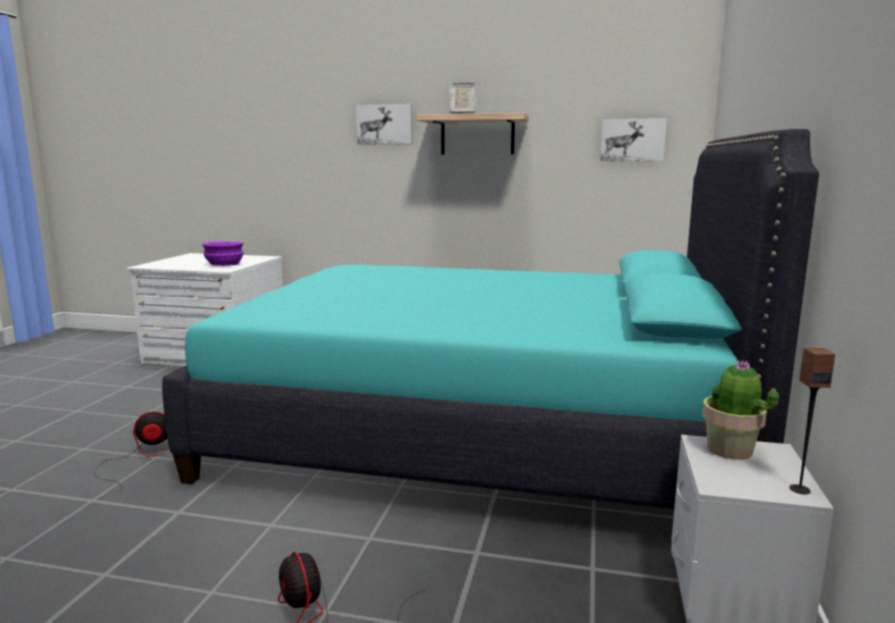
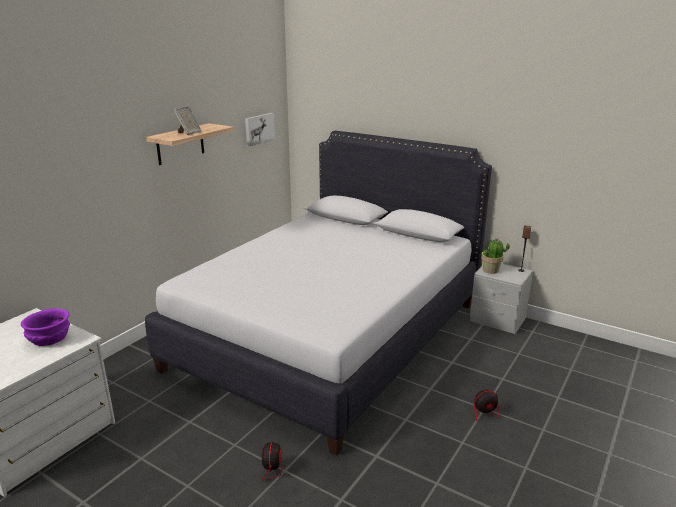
camera: 70 degrees left, 10 degrees up
turquoise bed [162,129,819,509] -> white bed [145,131,492,456]
picture [356,104,413,145] -> none

